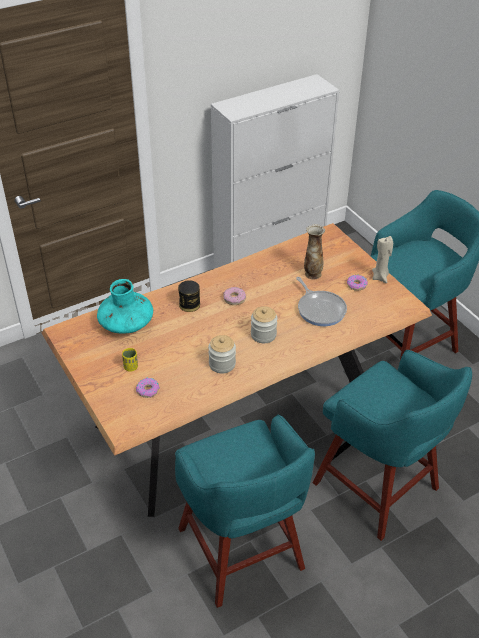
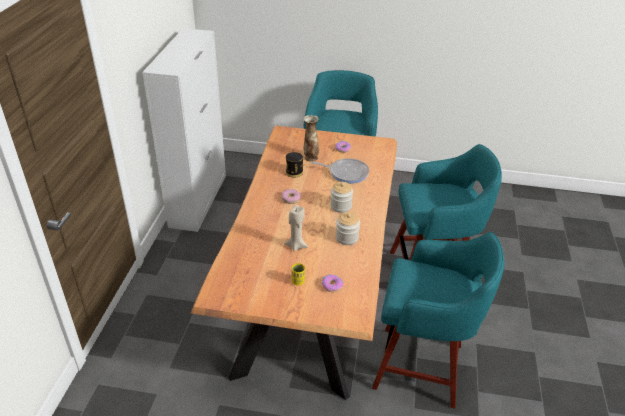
camera: 50 degrees left, 5 degrees down
turquoise vase [97,279,153,334] -> none
can [178,280,200,312] -> can moved to [286,152,303,178]
beige candle [372,236,393,283] -> beige candle moved to [284,205,308,252]

